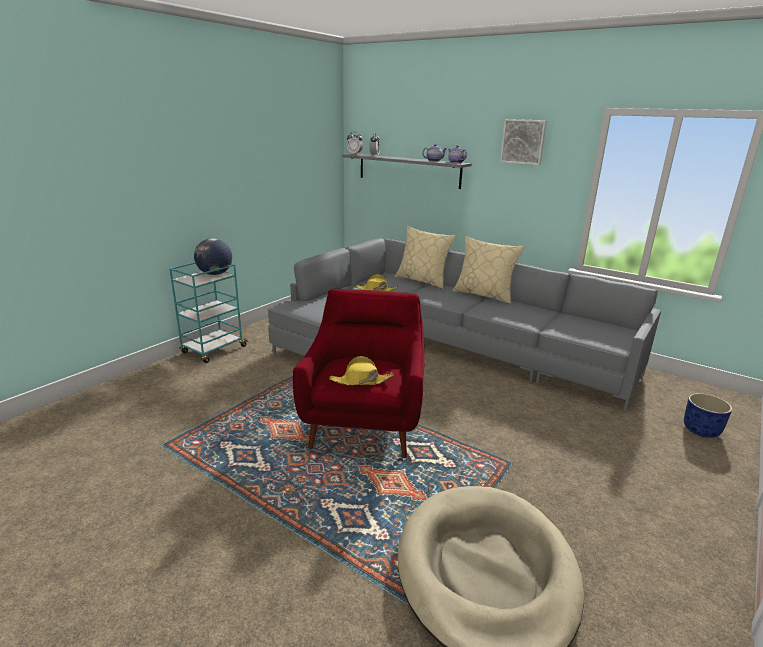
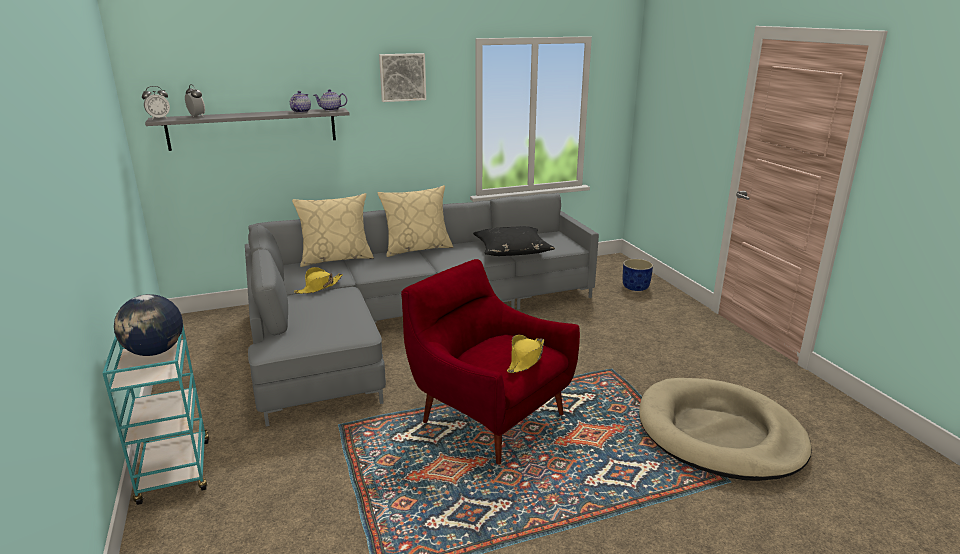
camera: 55 degrees left, 0 degrees up
none -> black pillow [473,226,555,256]

